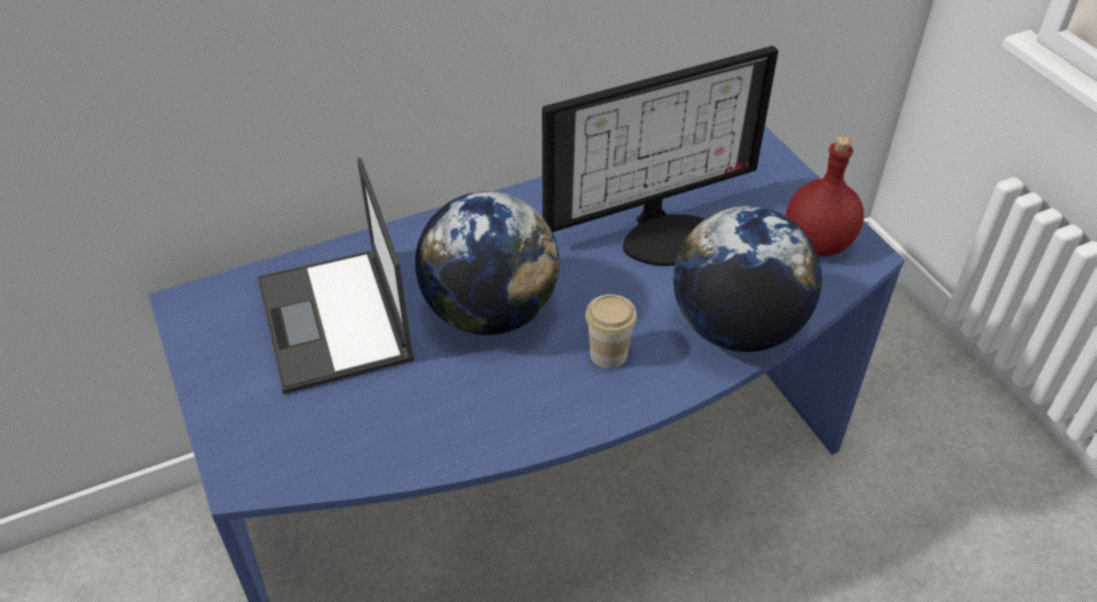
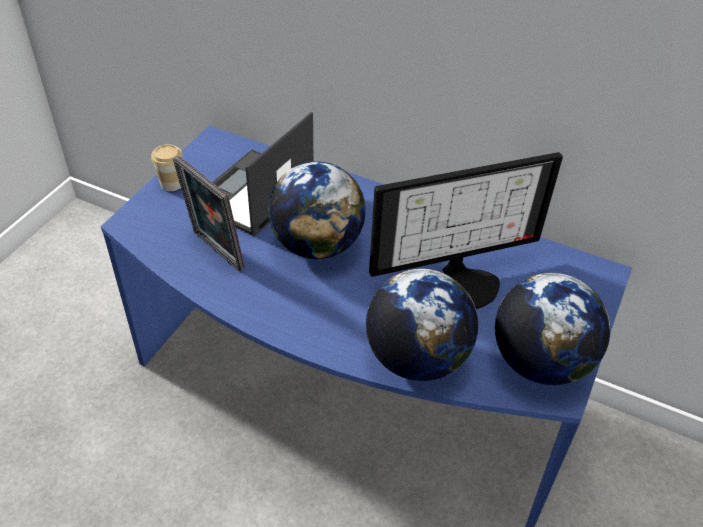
camera: 50 degrees right, 0 degrees up
monitor [542,46,778,266] -> monitor turned 45 degrees counterclockwise [369,152,563,310]
cup [585,294,637,369] -> cup moved to [151,144,183,191]
red bottle [786,136,864,256] -> globe [495,273,610,385]
none -> picture frame [173,156,245,272]

